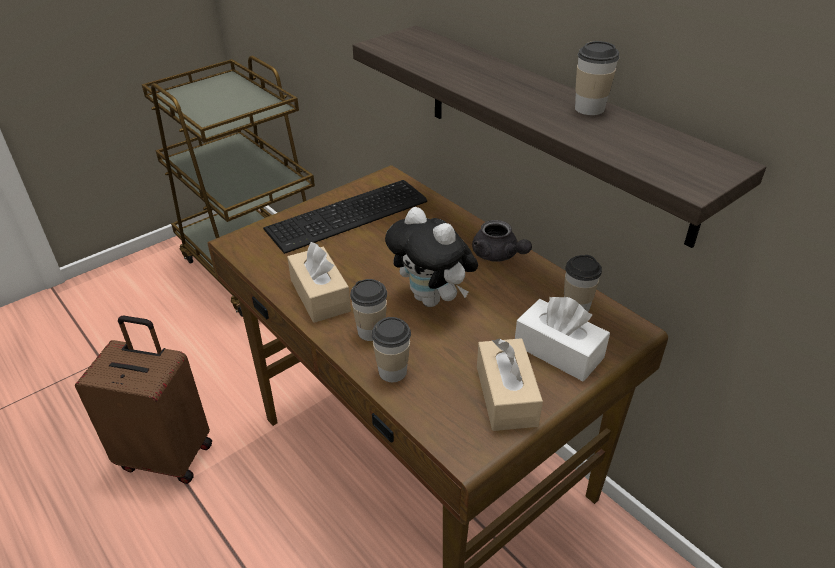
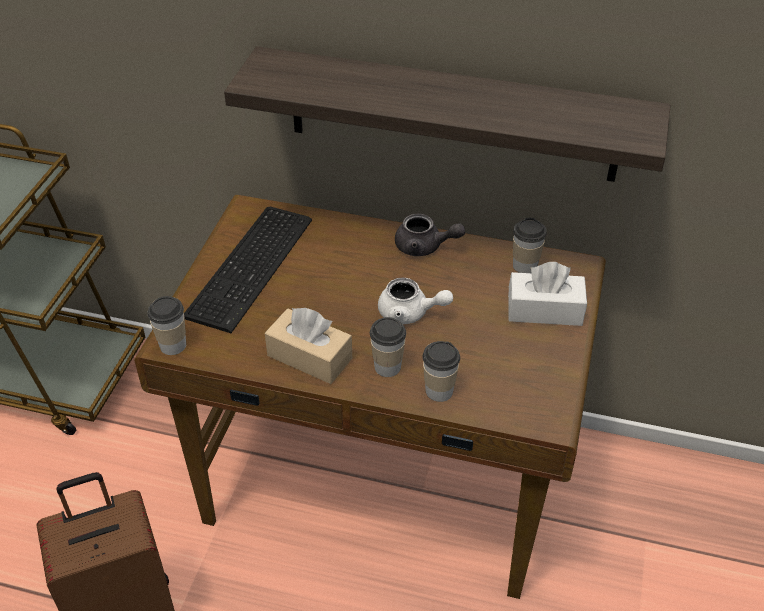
camera: 35 degrees left, 5 degrees up
plush toy [385,207,478,307] -> white teapot [378,278,453,324]
beige tissue box [477,338,543,431] -> none
cup [575,41,619,115] -> cup moved to [147,296,186,355]

